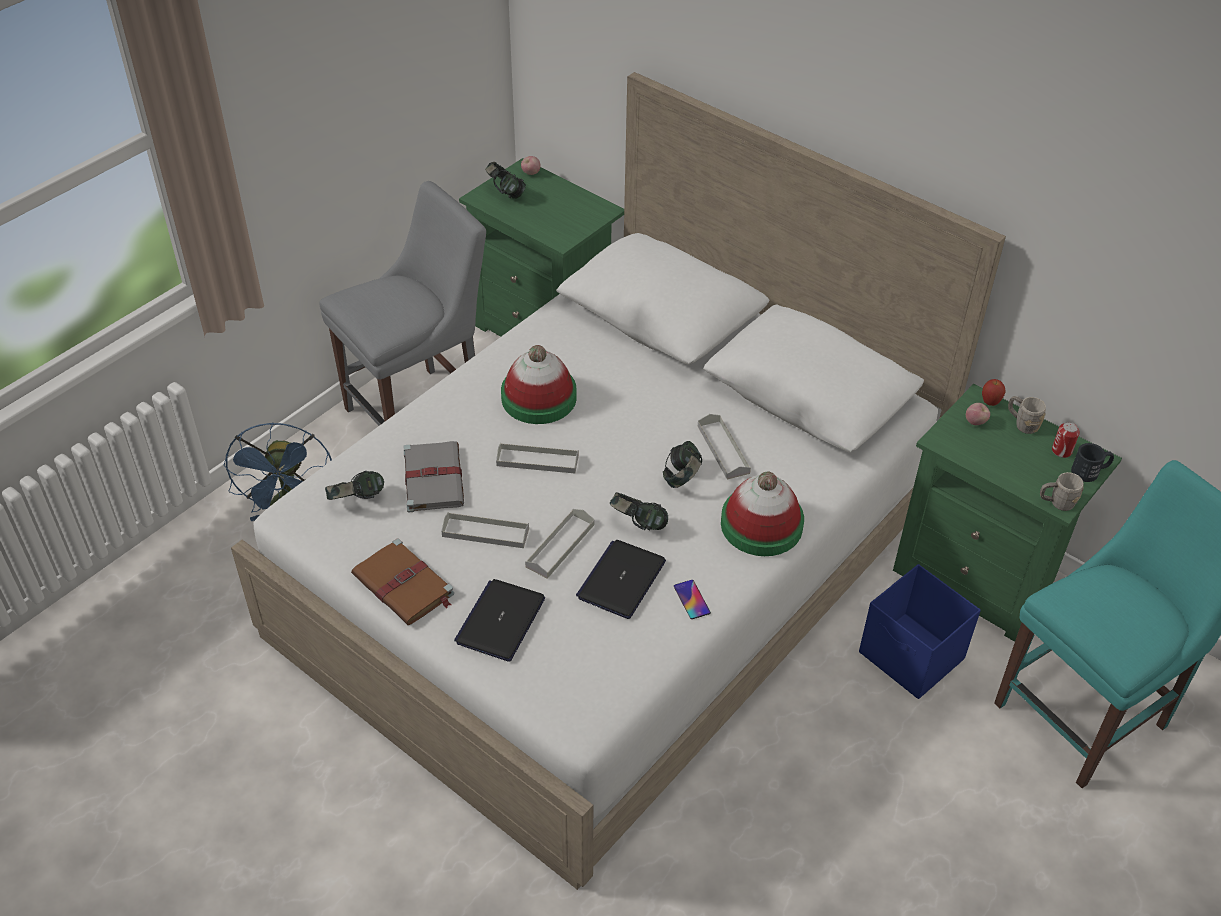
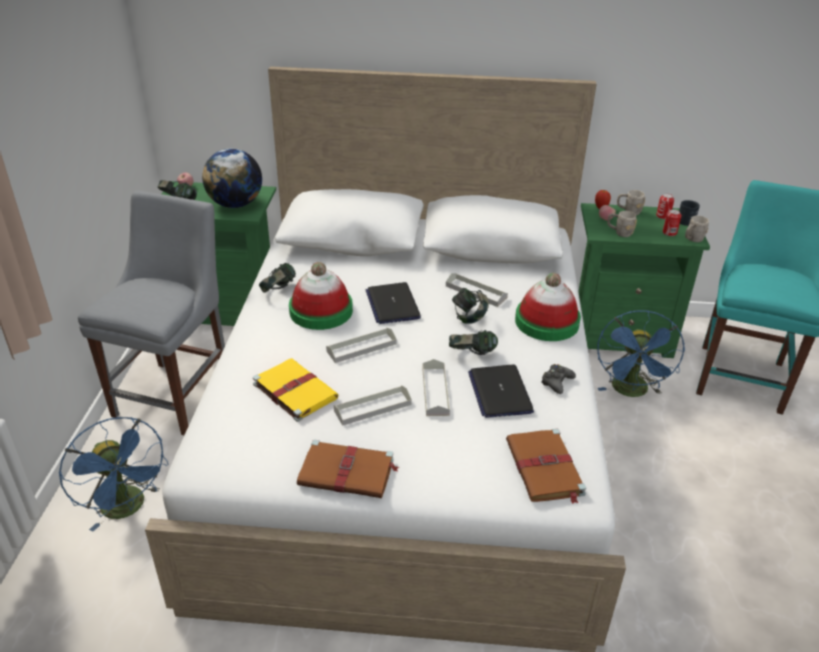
camera: 35 degrees left, 10 degrees down
headphones [325,471,384,500] -> headphones moved to [259,263,296,293]
grey book [403,441,464,513] -> yellow book [253,358,338,422]
laptop [454,579,545,662] -> laptop moved to [366,282,421,324]
phone [674,580,711,619] -> black game controller [541,364,576,394]
blue storage box [859,564,981,699] -> blue fan [597,310,685,397]
none -> globe [202,148,262,208]
none -> brown book [506,429,586,504]
none -> grey mug [607,211,637,237]
none -> can [663,209,682,236]

